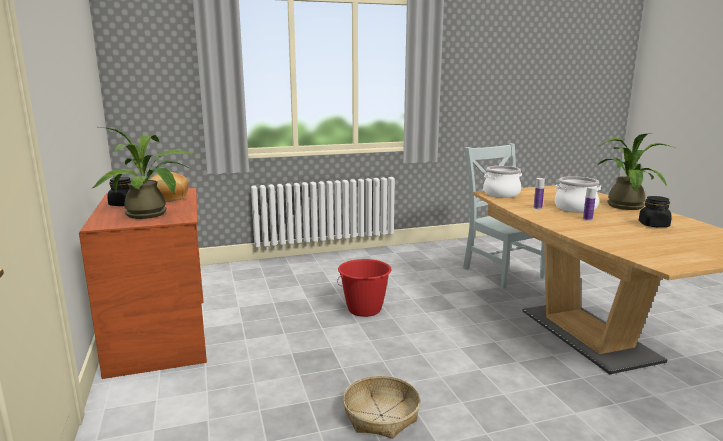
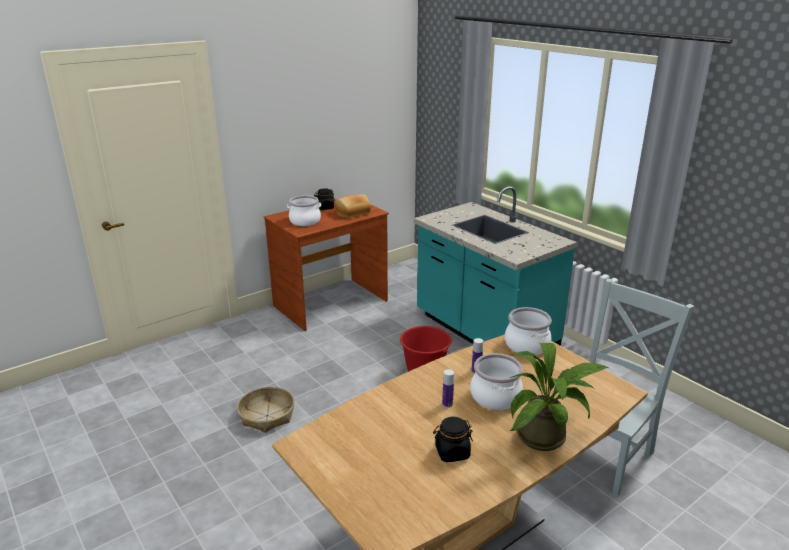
camera: 70 degrees right, 10 degrees up
potted plant [92,127,195,219] -> cooking pot [287,195,321,226]
none -> turquoise counter [414,186,577,346]

